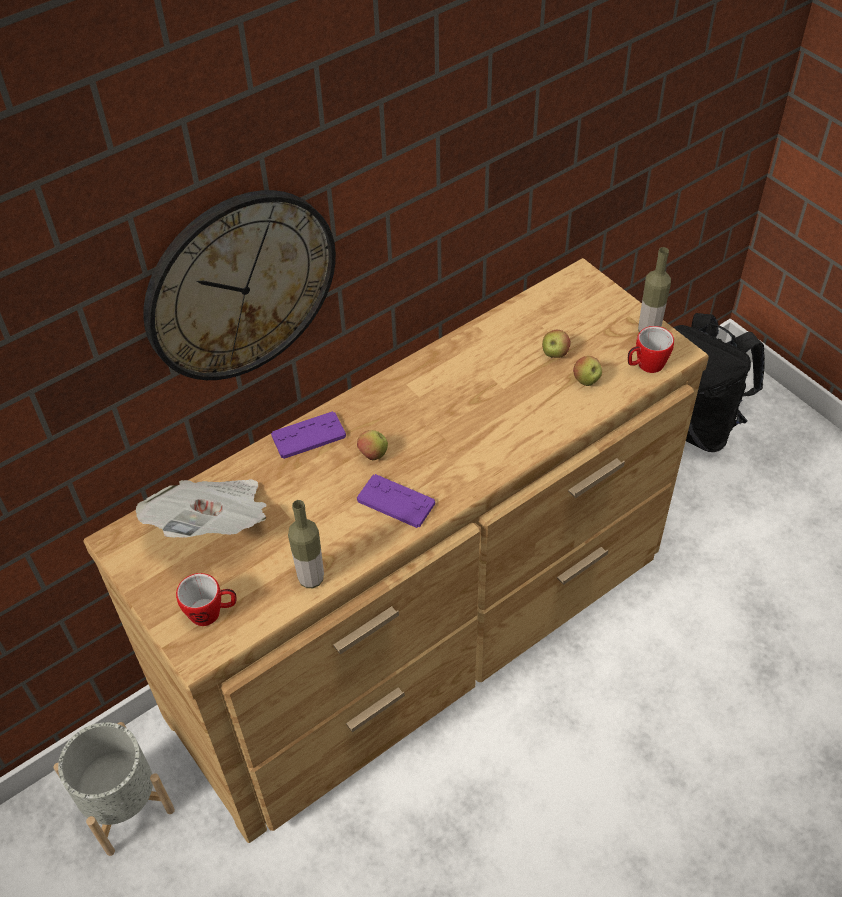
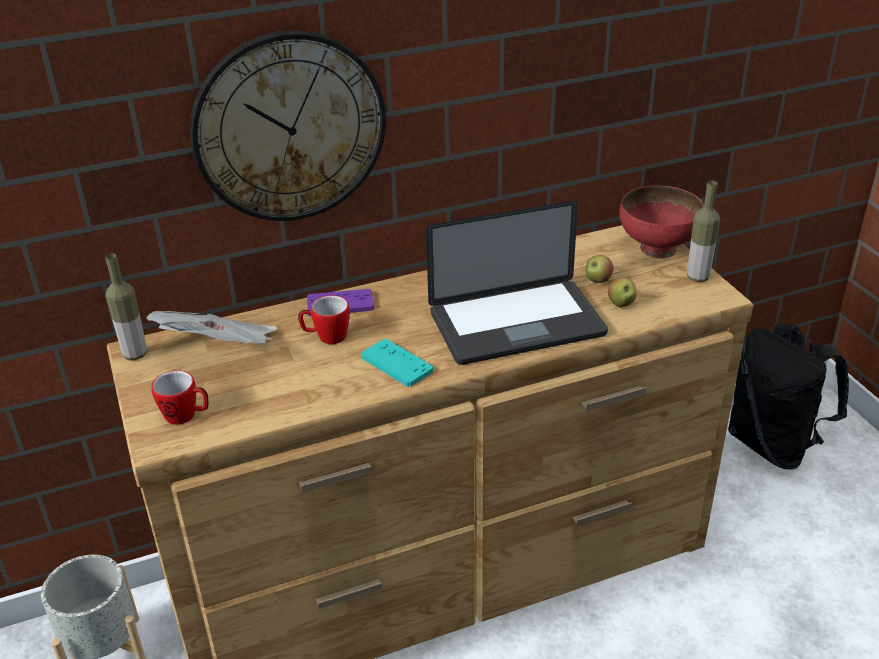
camera: 15 degrees right, 15 degrees down
bottle [288,500,324,588] -> bottle moved to [105,253,147,361]
apple [357,430,388,460] -> none
purple game controller [357,474,435,528] -> turquoise game controller [361,339,433,387]
mug [628,326,674,373] -> mug moved to [298,295,350,344]
none -> laptop [426,201,608,365]
none -> red bowl [620,185,704,258]

